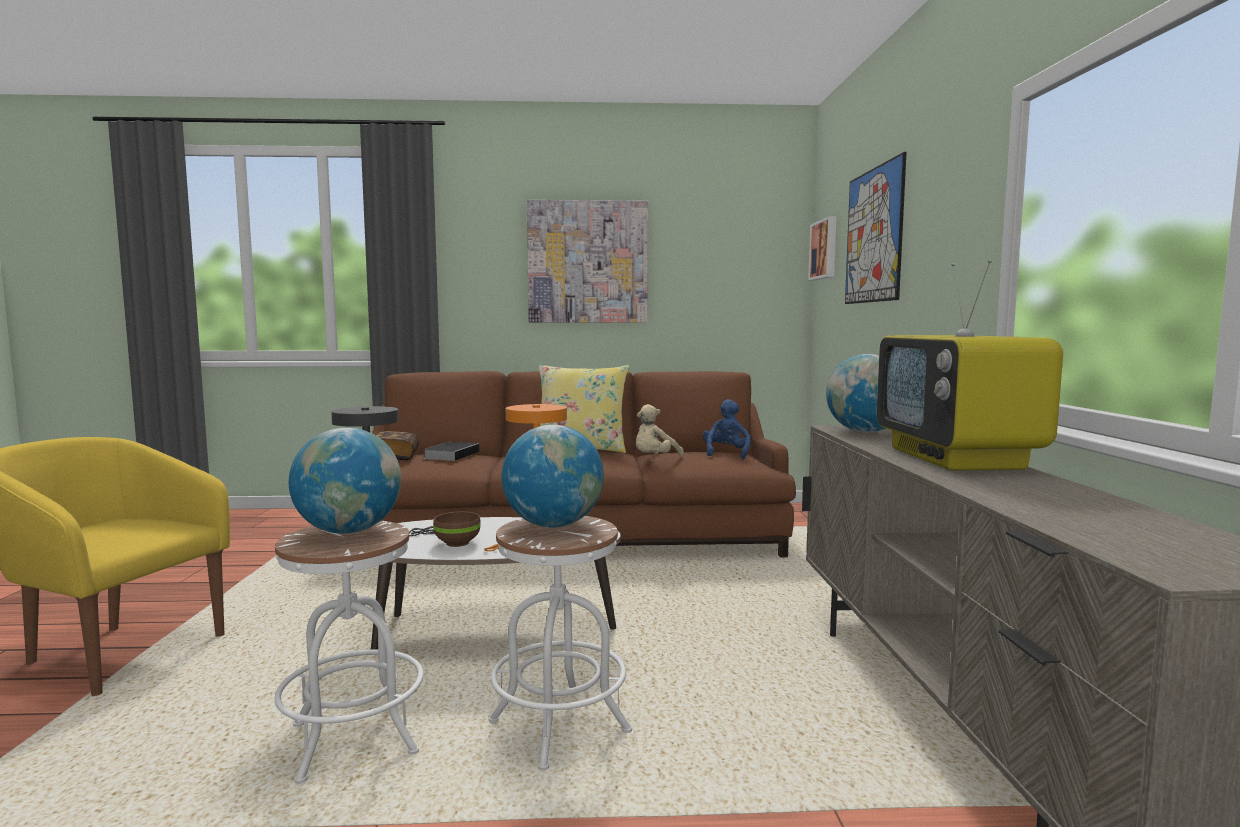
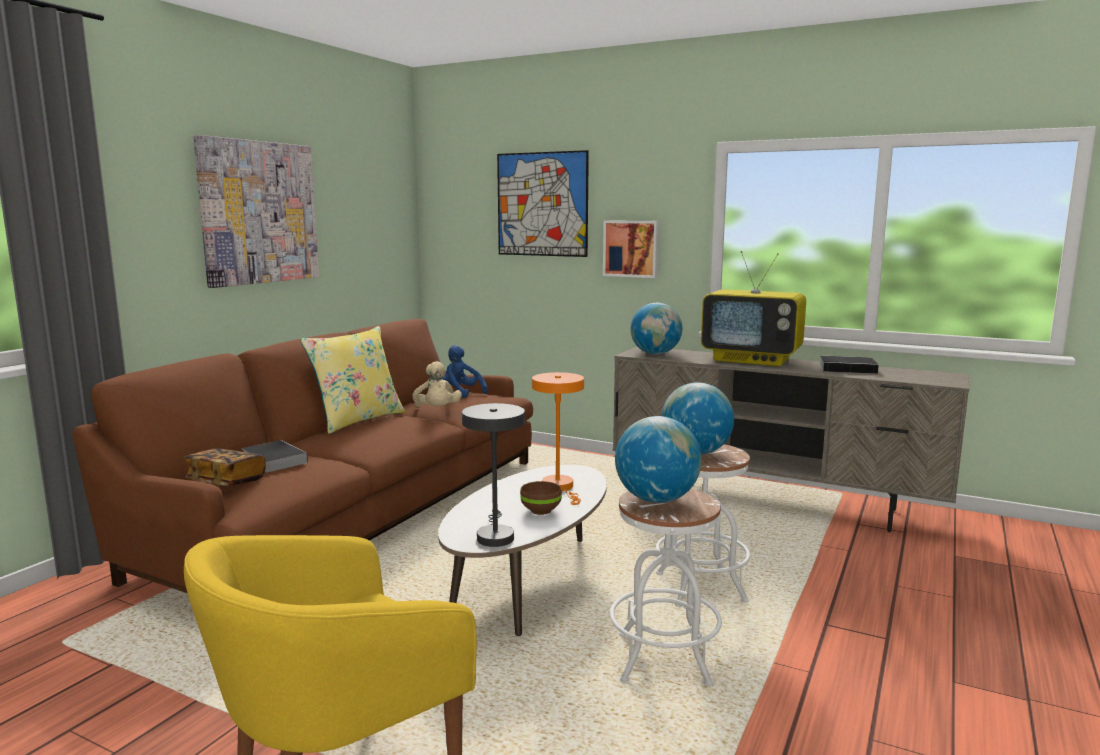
camera: 60 degrees left, 5 degrees up
picture [808,216,836,280] -> picture moved to [603,221,659,278]
none -> book [819,356,879,374]

